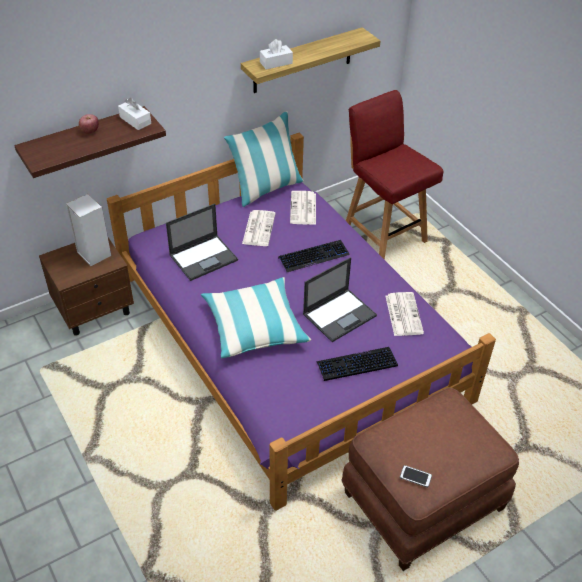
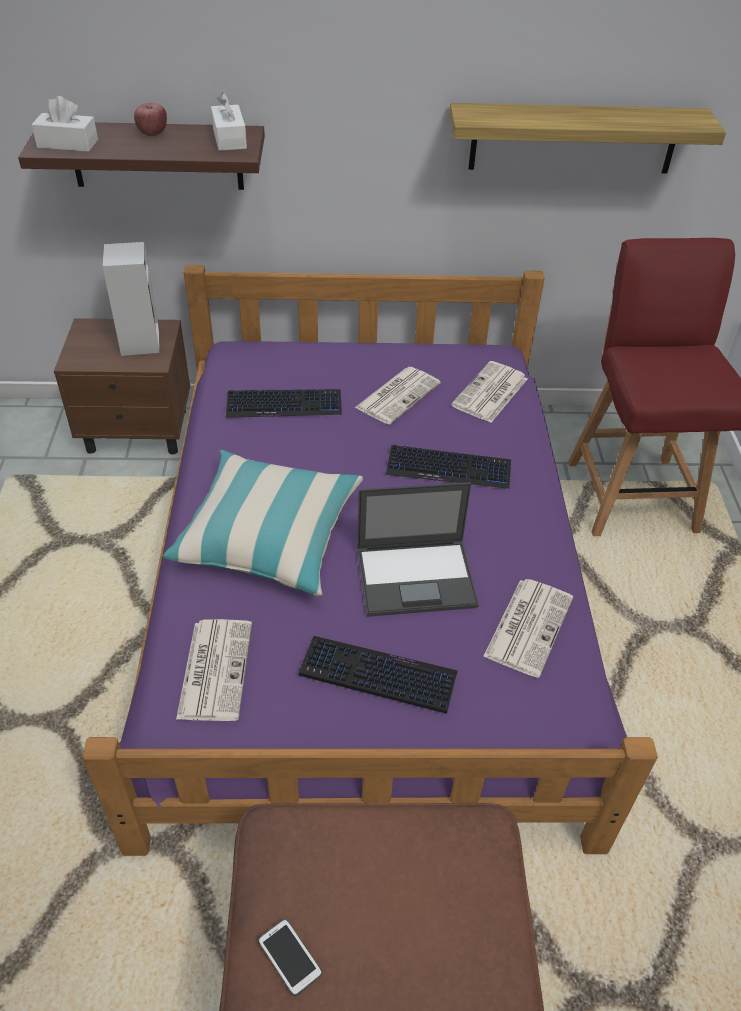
camera: 30 degrees right, 0 degrees up
laptop [166,204,238,281] -> keyboard [226,389,342,418]
pillow [224,111,304,207] -> none
white tissue box [260,39,293,70] -> white tissue box moved to [31,96,98,152]
none -> newspaper [176,619,252,721]

